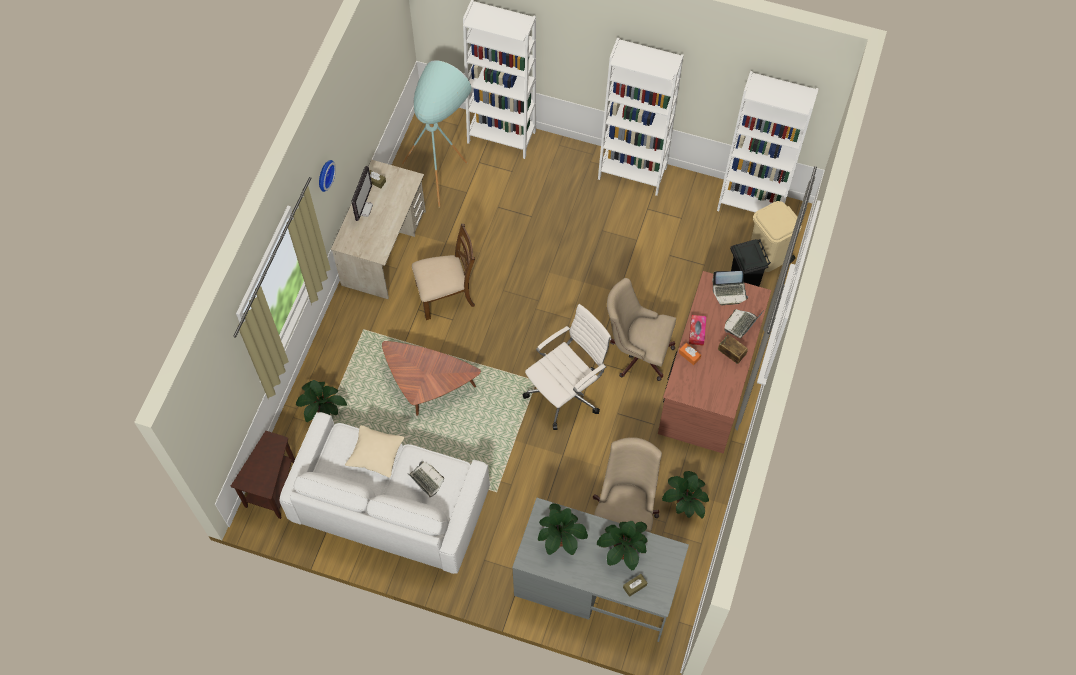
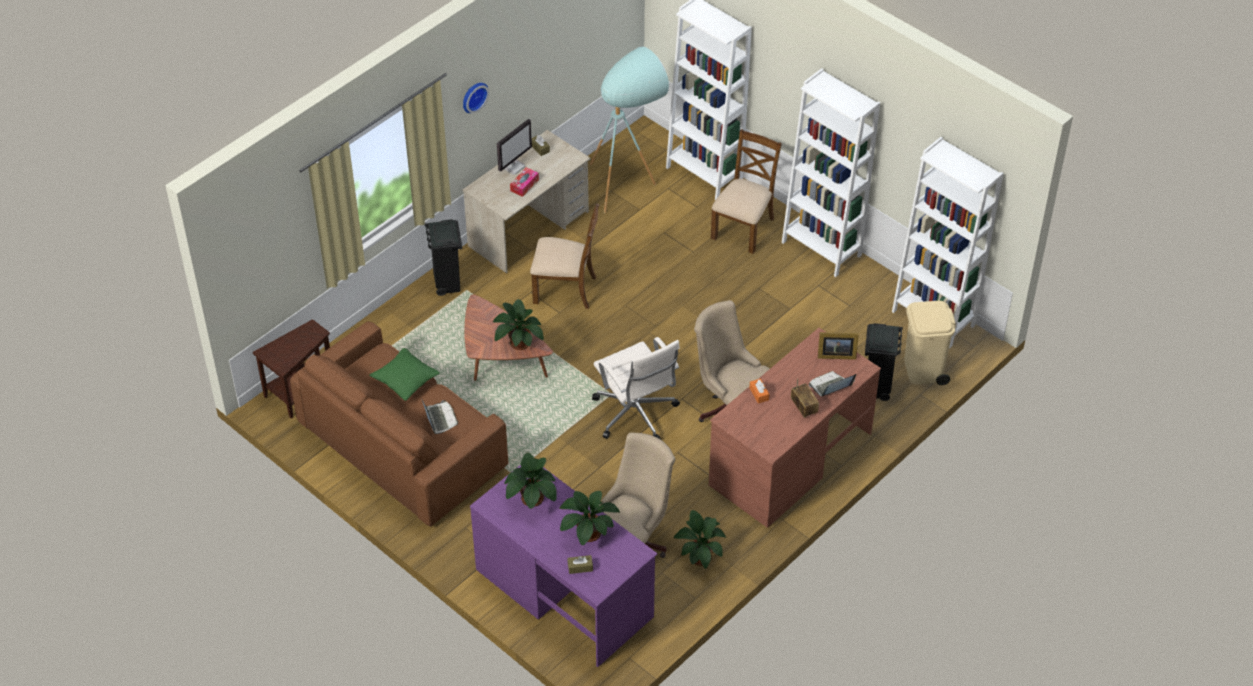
camera: 25 degrees right, 15 degrees down
white sofa [279,412,490,574] -> brown sofa [290,321,508,527]
potted plant [296,380,347,422] -> potted plant moved to [492,299,544,350]
beige pillow [345,425,405,478] -> green pillow [369,348,440,401]
grey desk [512,498,689,642] -> purple desk [470,465,657,667]
white office chair [523,304,611,430] -> white office chair turned 75 degrees clockwise [592,337,680,439]
tissue box [689,315,707,346] -> tissue box moved to [510,167,539,197]
laptop [712,271,748,306] -> picture frame [818,332,859,360]
none -> black trash can [425,219,462,296]
none -> brown chair [711,129,782,254]

